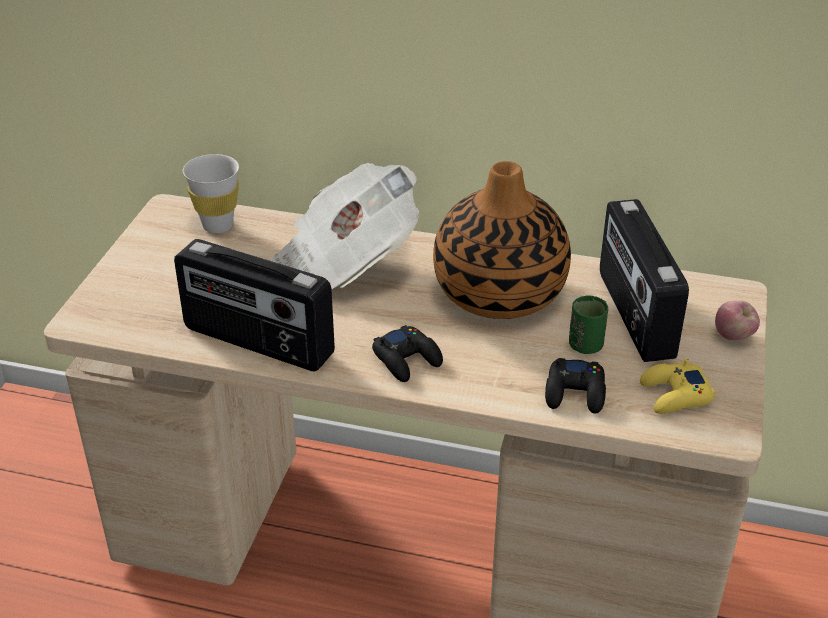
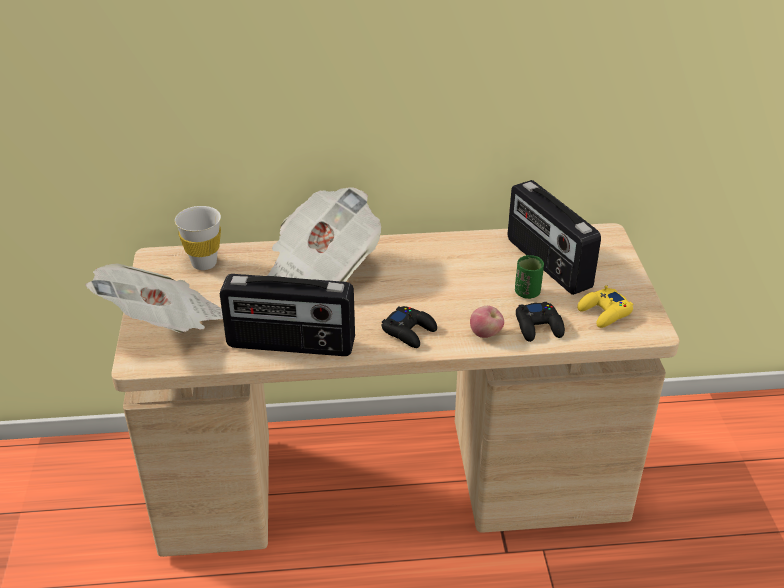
camera: 20 degrees left, 0 degrees up
vase [433,161,571,319] -> none
apple [715,300,760,340] -> apple moved to [470,306,504,338]
none -> newspaper [85,263,223,333]

